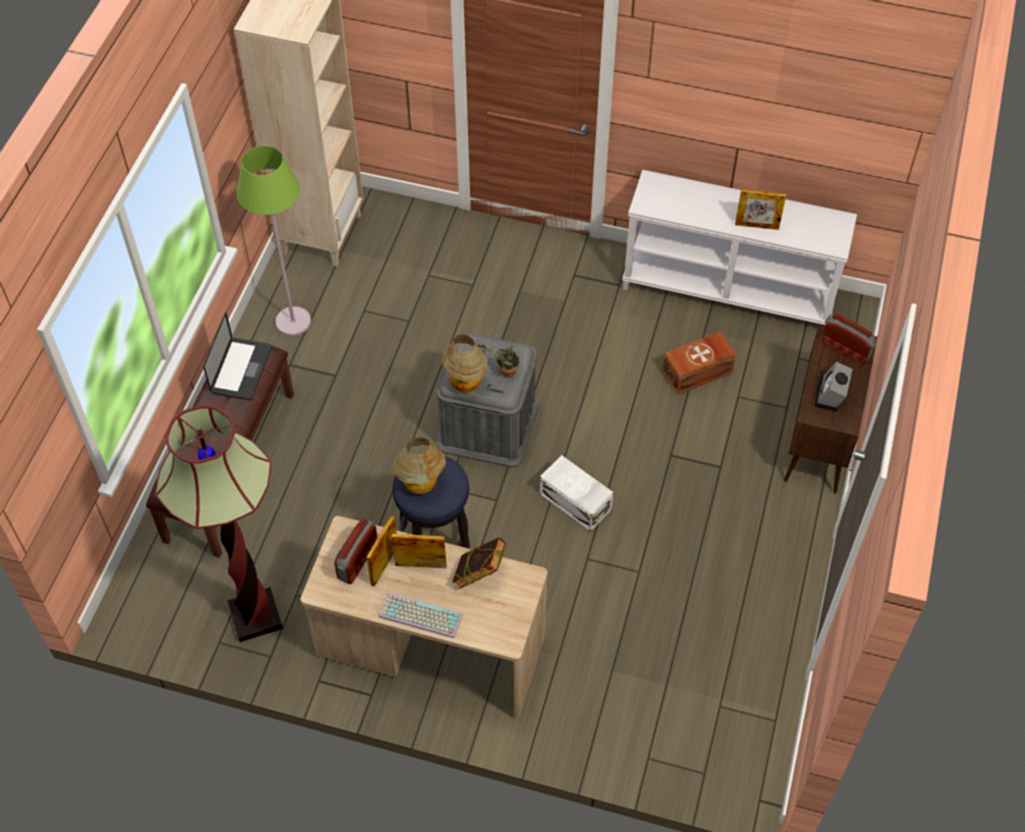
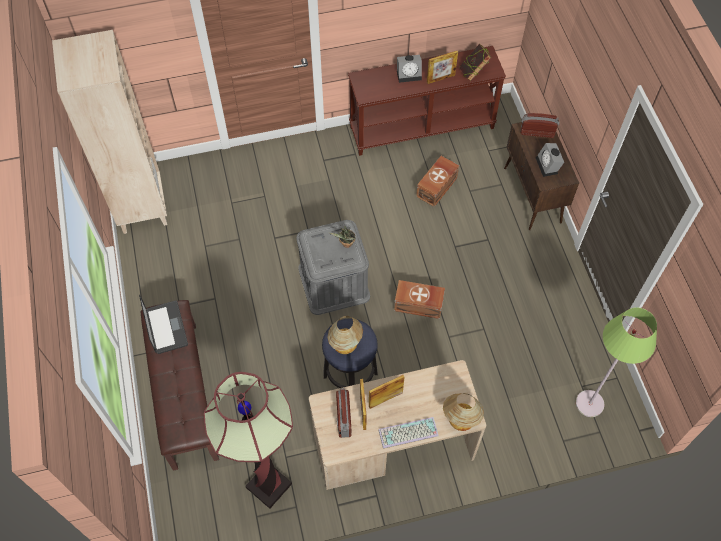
camera: 30 degrees left, 5 degrees up
green floor lamp [237,145,311,336] -> green floor lamp moved to [576,307,657,417]
table lamp [442,335,488,392] -> table lamp moved to [443,393,484,431]
book [452,537,506,589] -> book moved to [459,44,492,81]
white storage box [539,455,614,532] -> brown storage box [394,280,445,319]
white console table [622,170,857,325] -> brown console table [348,46,506,156]
none -> alarm clock [397,55,422,83]

